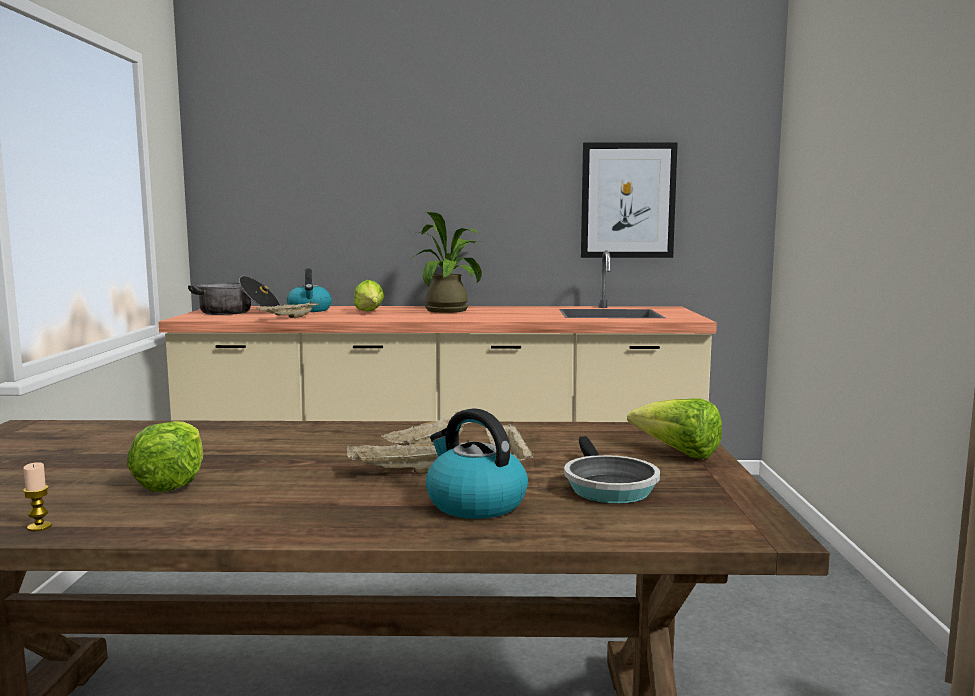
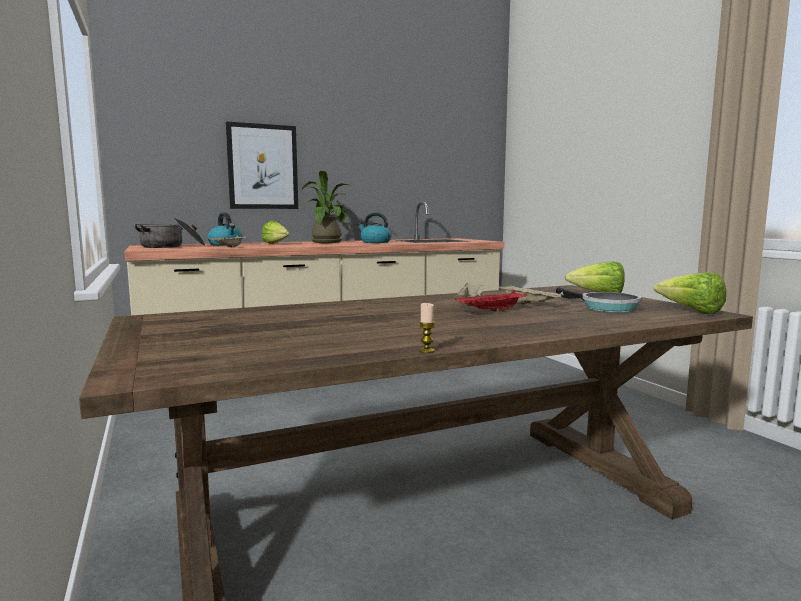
camera: 25 degrees left, 0 degrees up
candle [23,462,52,531] -> candle moved to [419,303,435,353]
lettuce [127,421,203,492] -> lettuce moved to [654,272,726,314]
beige tray [347,440,469,474] -> red tray [455,291,527,312]
kettle [426,408,528,519] -> kettle moved to [357,213,391,243]
picture [581,142,678,258] -> picture moved to [226,121,298,209]

